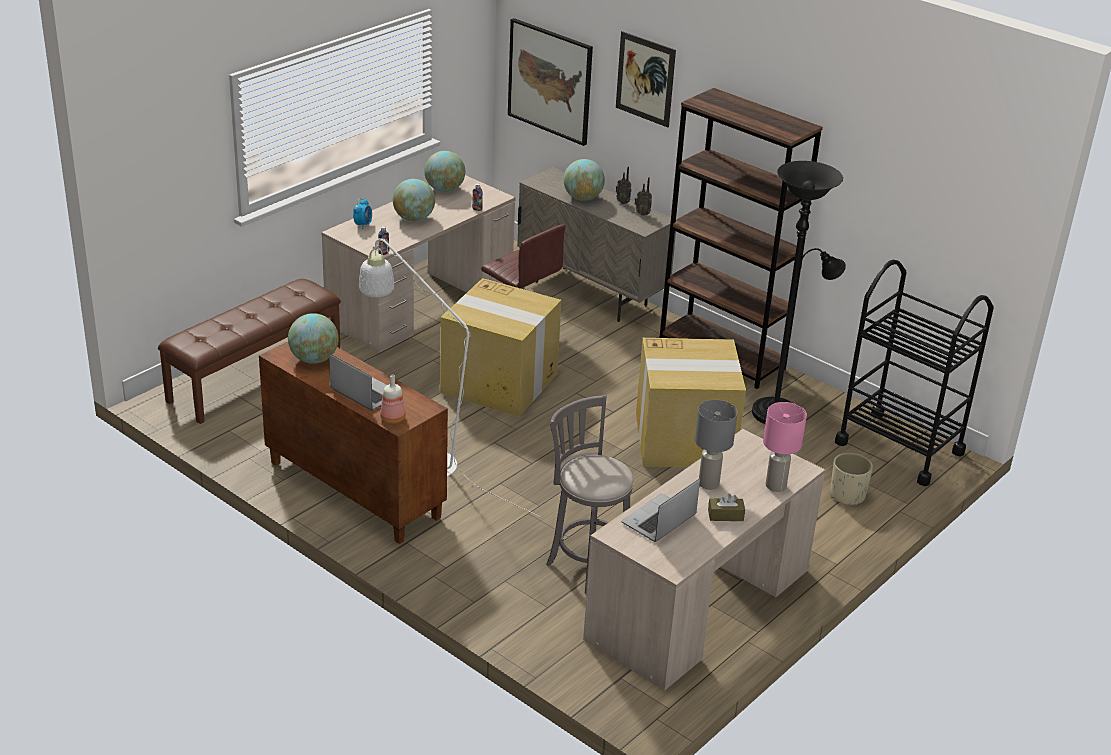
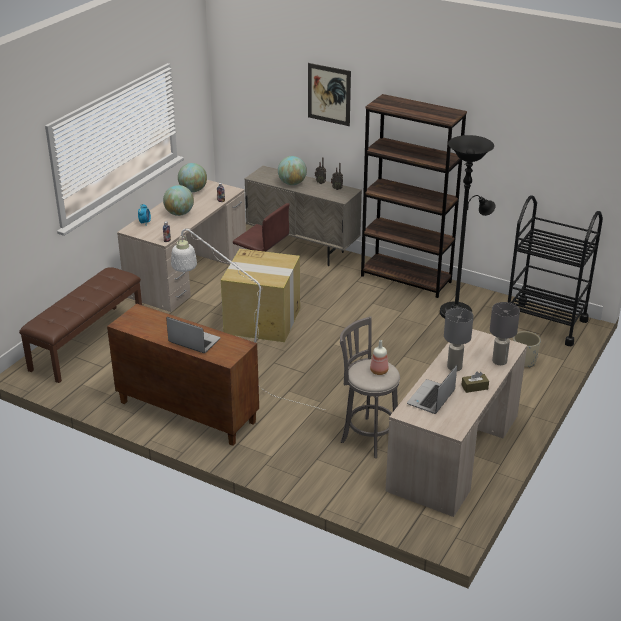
camera: 10 degrees left, 0 degrees up
globe [288,313,339,364] -> none
bottle [380,375,406,424] -> bottle moved to [370,340,389,375]
picture [508,18,593,146] -> none
cardboard box [636,338,746,467] -> none
pink table lamp [763,402,807,492] -> grey table lamp [490,302,520,365]

